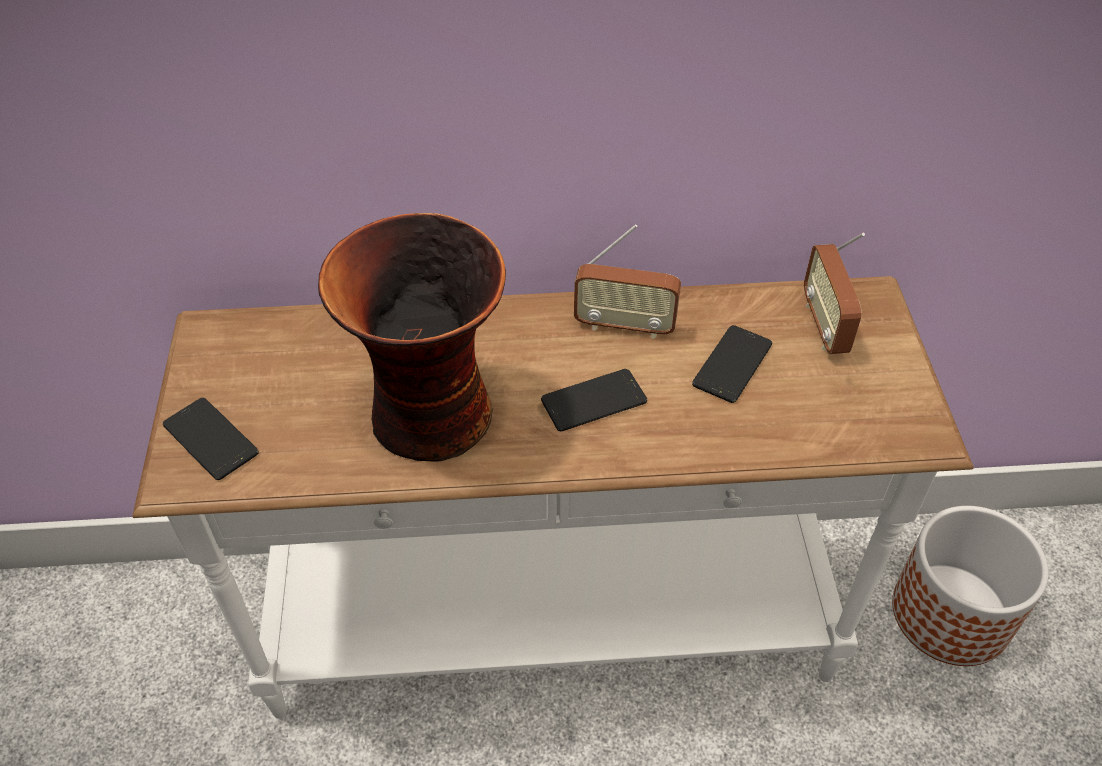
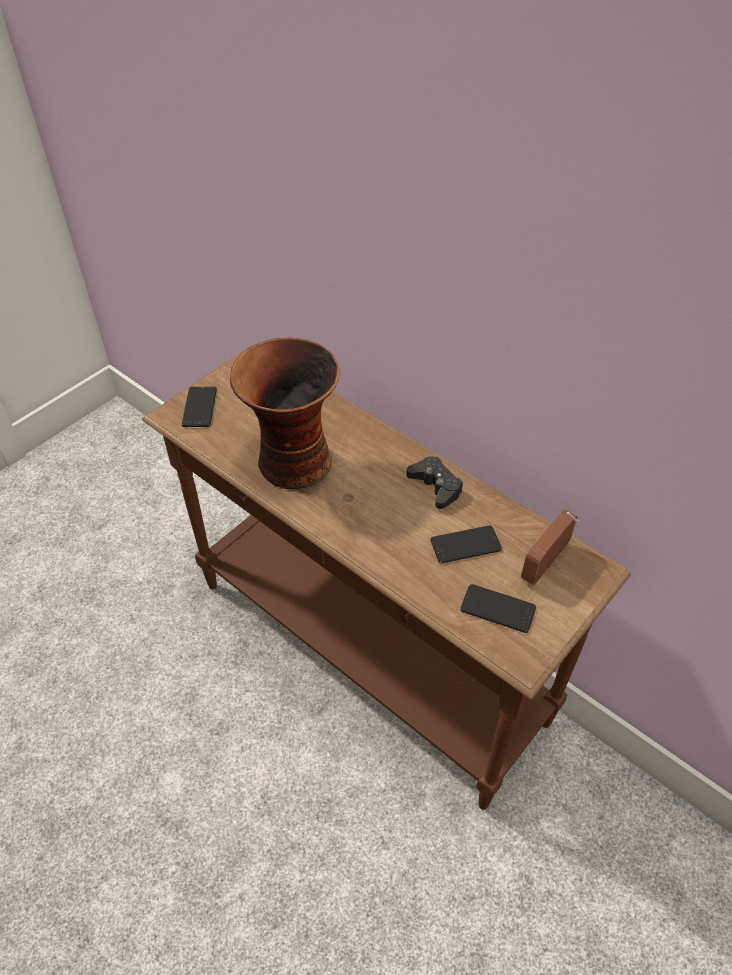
camera: 45 degrees right, 0 degrees up
white console table [132,276,973,719] -> brown console table [142,344,631,810]
phone [541,369,647,431] -> phone moved to [460,584,536,633]
radio [574,224,681,339] -> black game controller [406,456,463,509]
planter [892,506,1049,666] -> none

